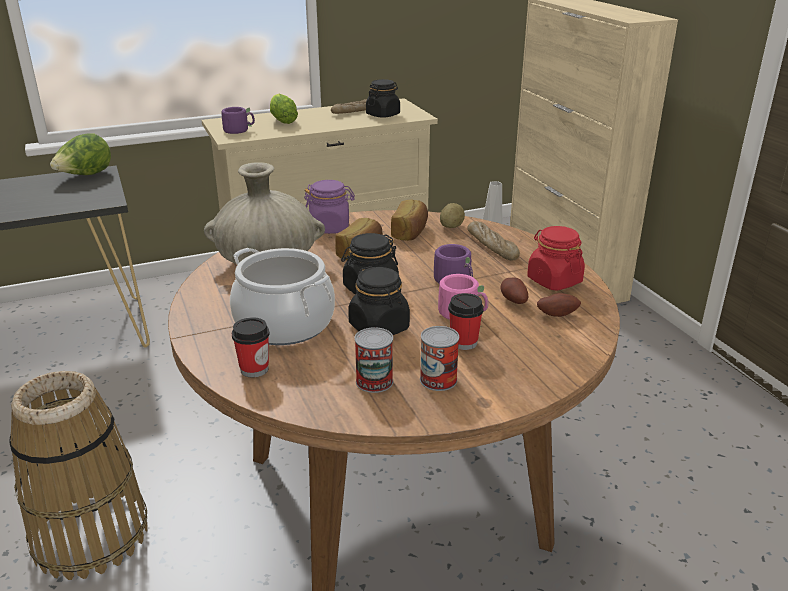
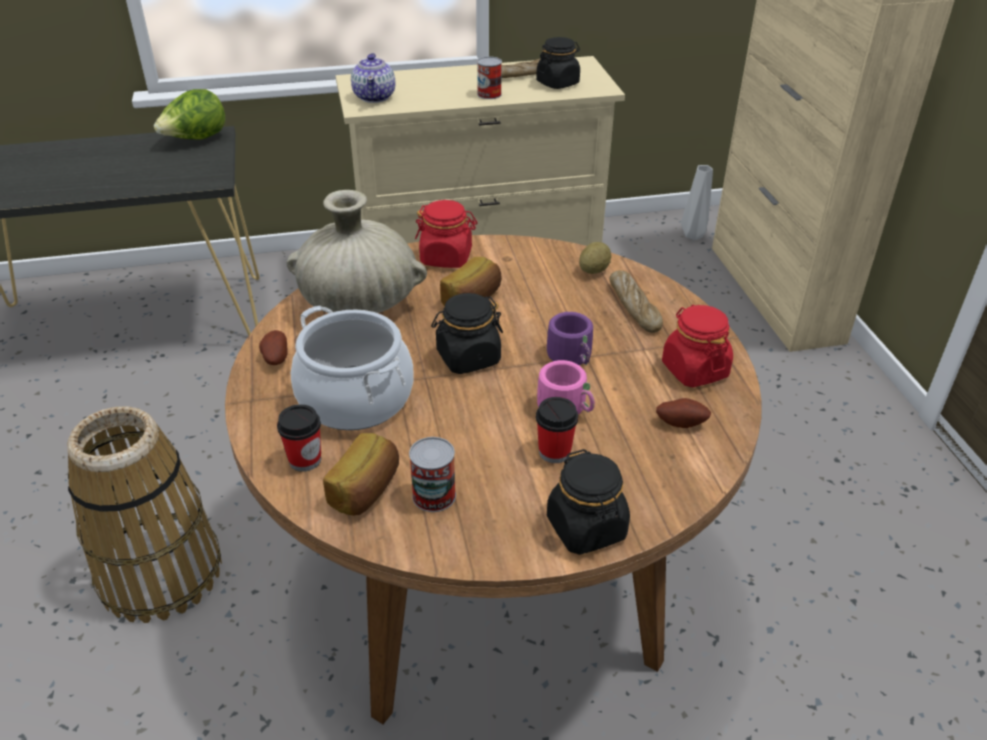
camera: 10 degrees right, 10 degrees up
purple mug [221,107,255,134] -> teapot [351,53,396,103]
lettuce [270,94,298,124] -> none
purple jar [304,180,355,234] -> red jar [415,200,477,268]
black jar [348,266,410,335] -> black jar moved to [547,449,630,555]
bread [391,199,428,241] -> bread moved to [323,433,399,516]
can [420,326,459,391] -> can moved to [477,56,502,99]
potato [501,278,528,304] -> potato moved to [259,330,288,365]

